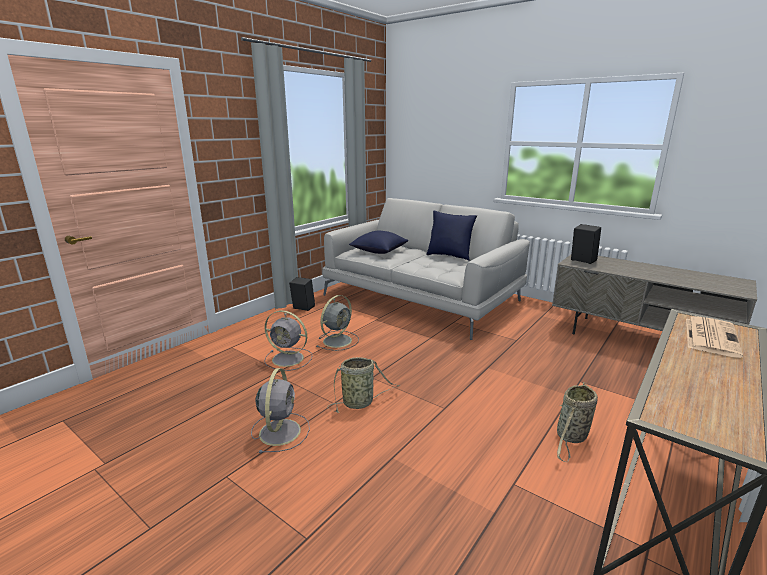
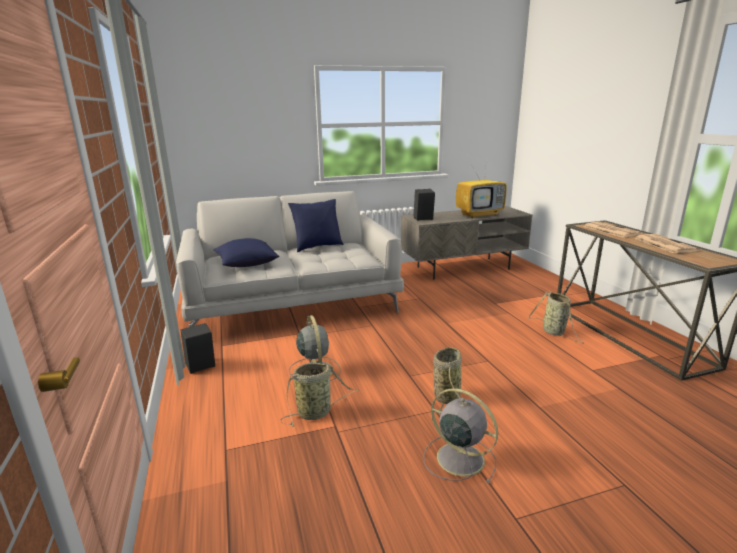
camera: 55 degrees left, 0 degrees up
grey fan [264,310,312,371] -> basket [280,363,358,426]
none -> television [456,156,507,218]
none -> newspaper [634,234,700,253]

